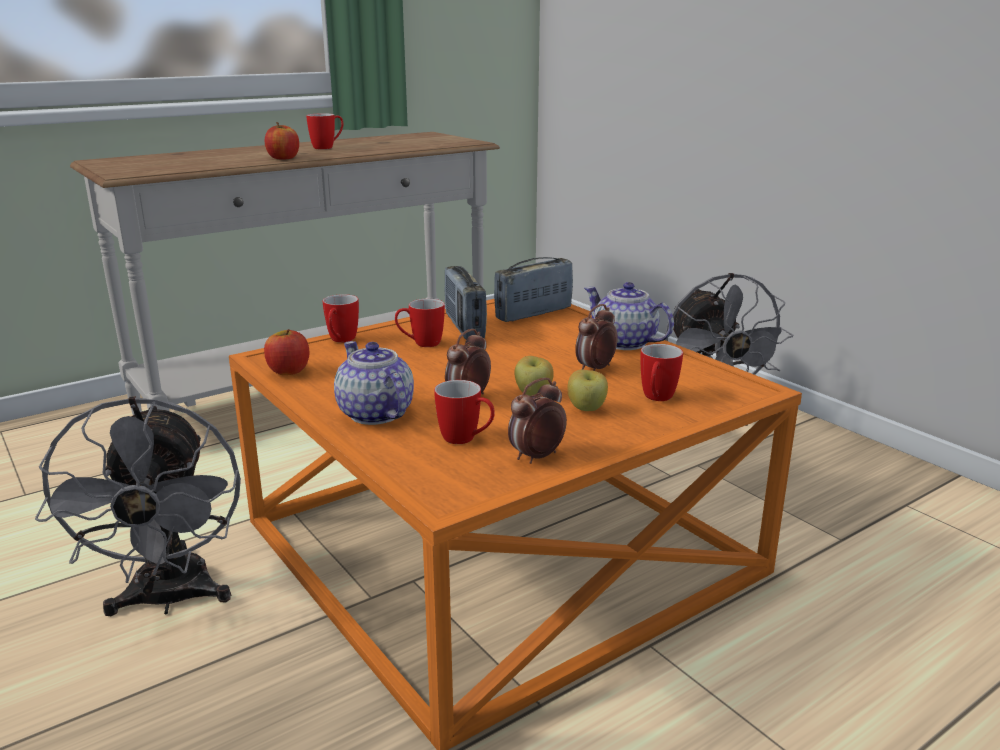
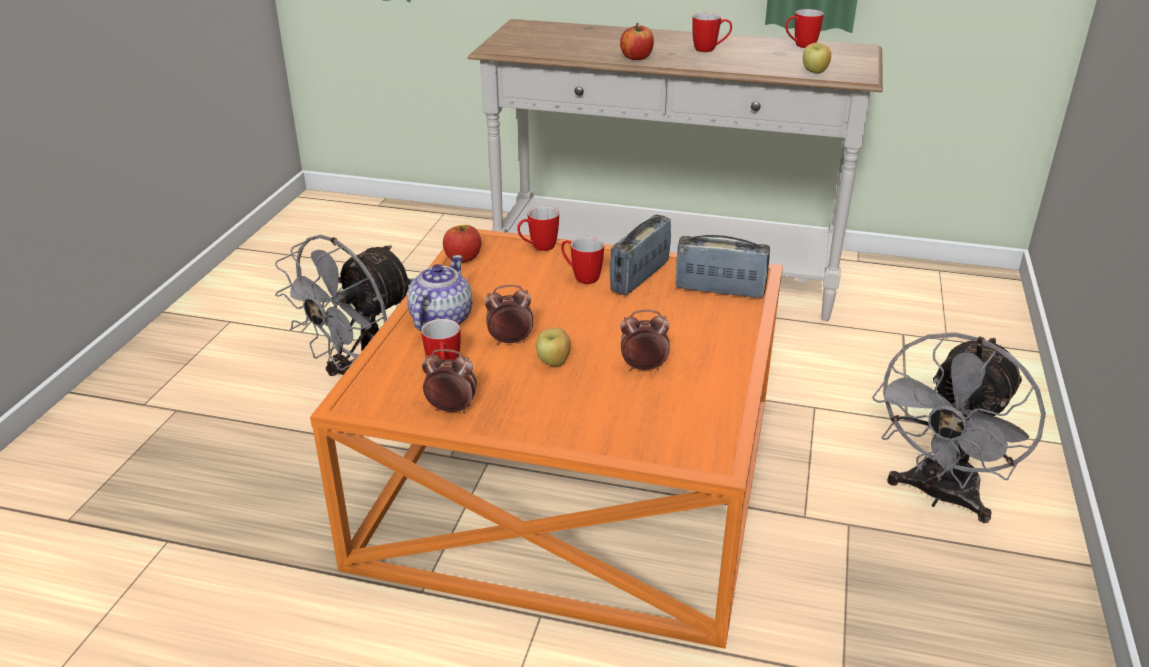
camera: 50 degrees right, 10 degrees up
apple [567,370,608,411] -> apple moved to [803,43,831,74]
teapot [584,282,674,350] -> none
mug [641,344,683,401] -> mug moved to [785,9,824,48]

